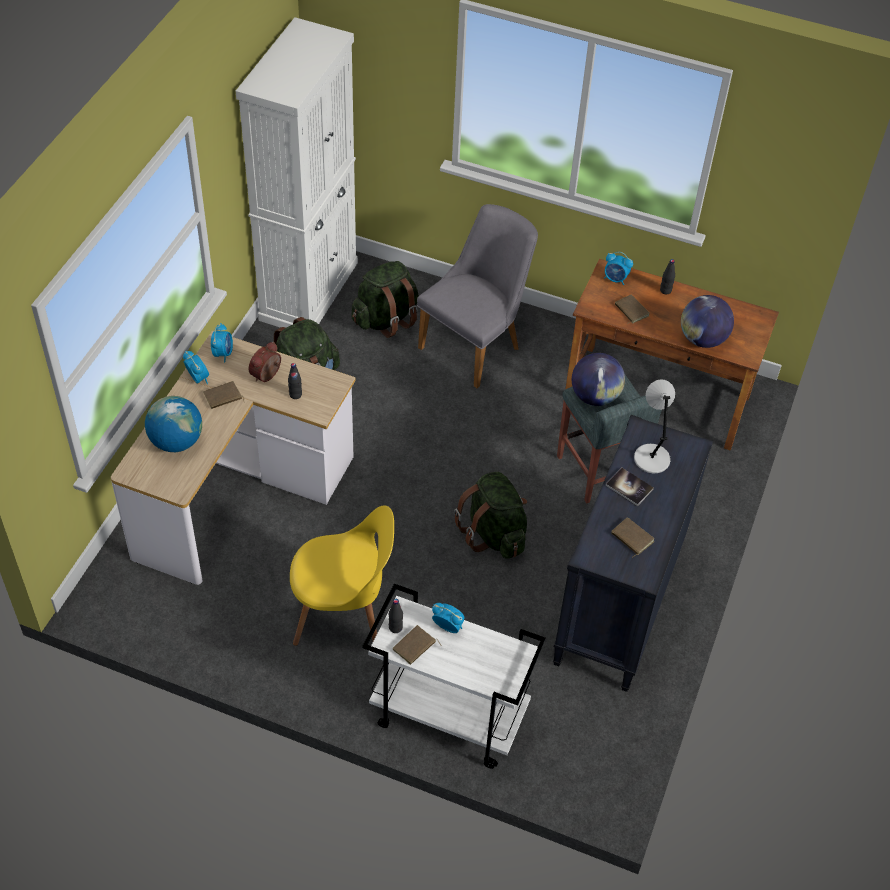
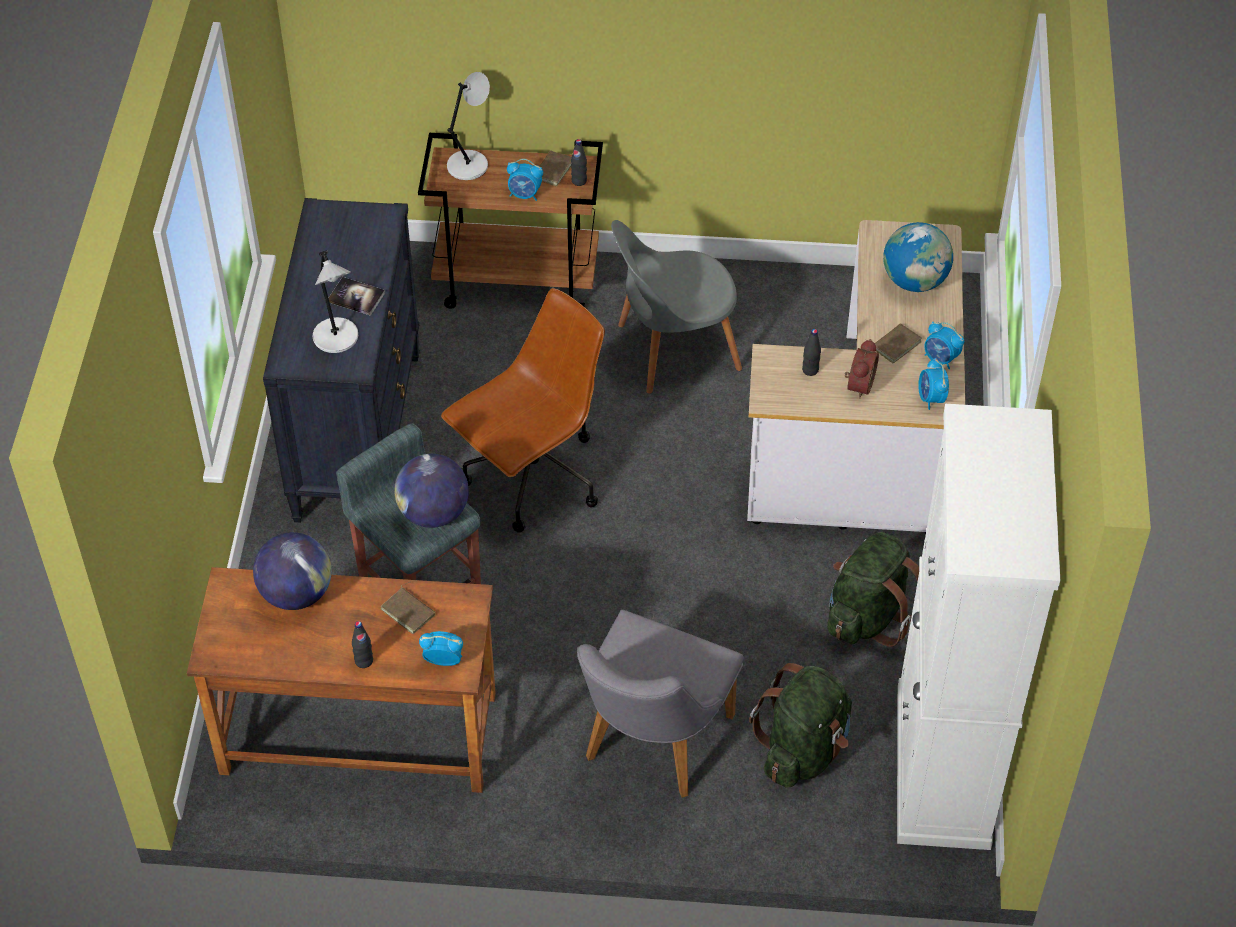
camera: 165 degrees right, 0 degrees up
yellow chair [290,505,394,646] -> grey chair [611,220,742,394]
white cart [362,584,546,769] -> brown cart [418,133,603,309]
green backpack [454,472,527,559] -> brown office chair [441,288,605,532]
brown book [611,517,654,558] -> none
none -> grey table lamp [447,72,490,180]

